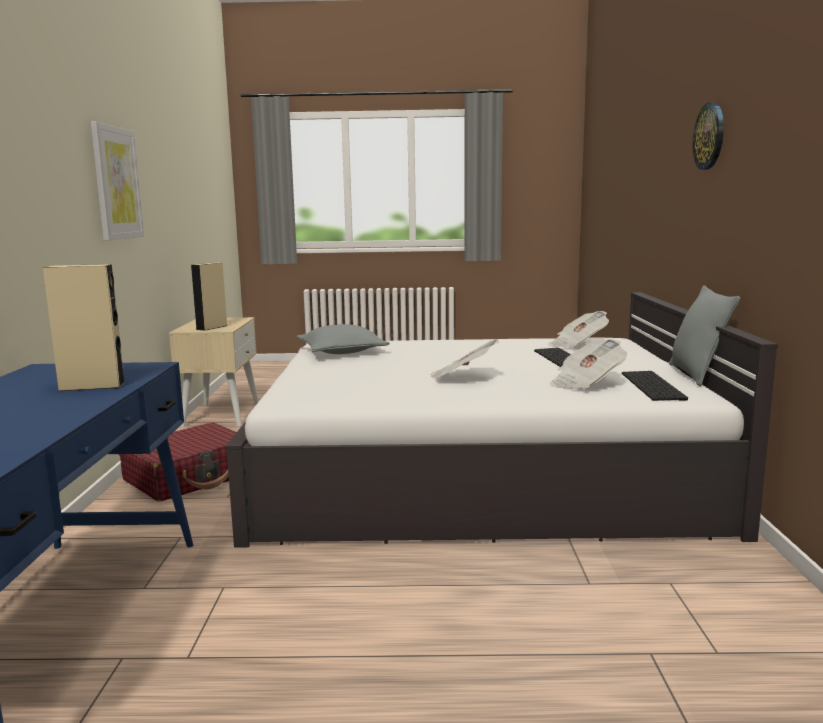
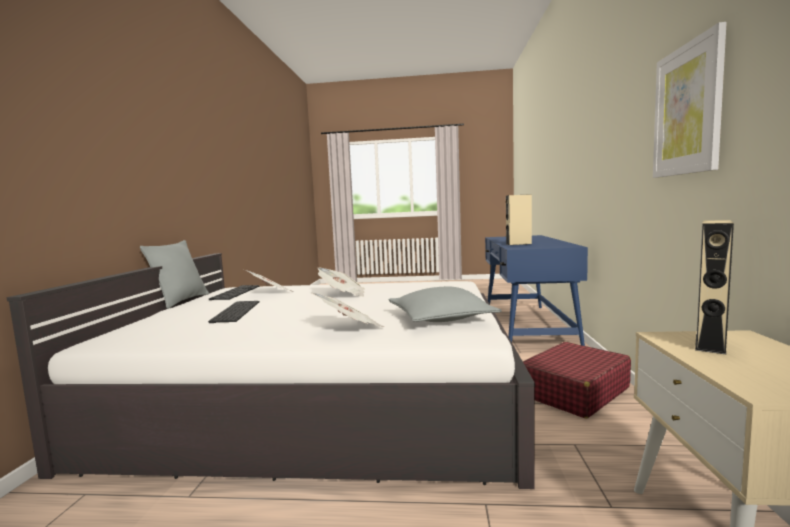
camera: 175 degrees left, 5 degrees down
newspaper [549,311,609,347] -> newspaper moved to [312,293,384,327]
wall clock [693,102,724,170] -> none

